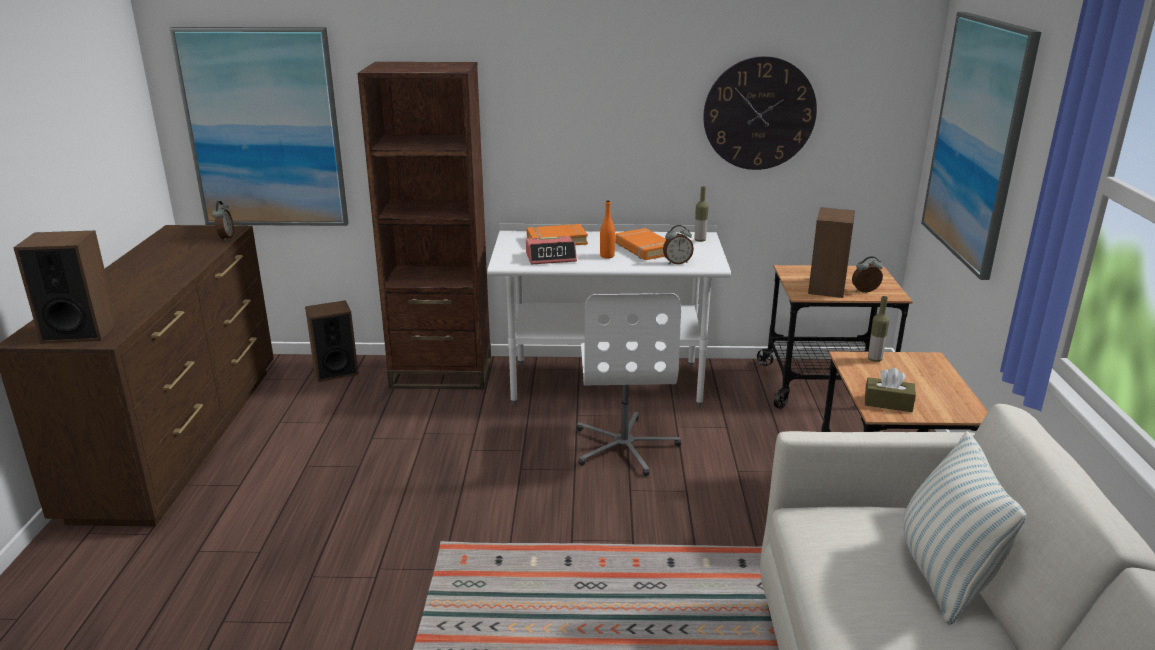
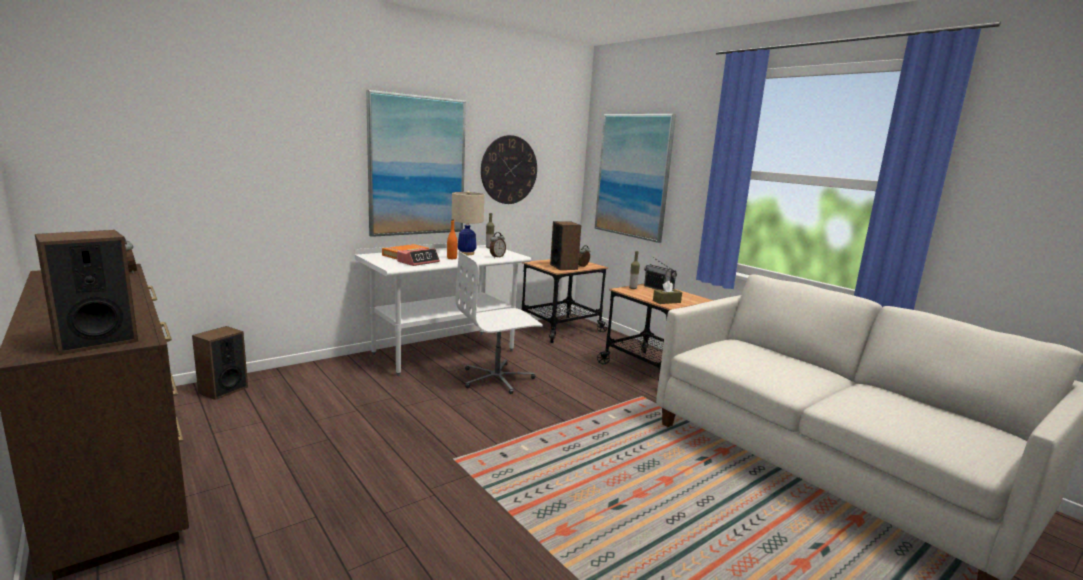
camera: 40 degrees left, 10 degrees down
picture [169,27,349,226] -> picture moved to [366,90,466,237]
brown bookcase [357,62,491,389] -> none
white office chair [576,293,681,476] -> white office chair turned 105 degrees clockwise [455,251,543,394]
orange book [615,228,666,260] -> beige table lamp [452,191,484,255]
pillow [903,431,1027,625] -> none
none -> radio [644,257,677,290]

